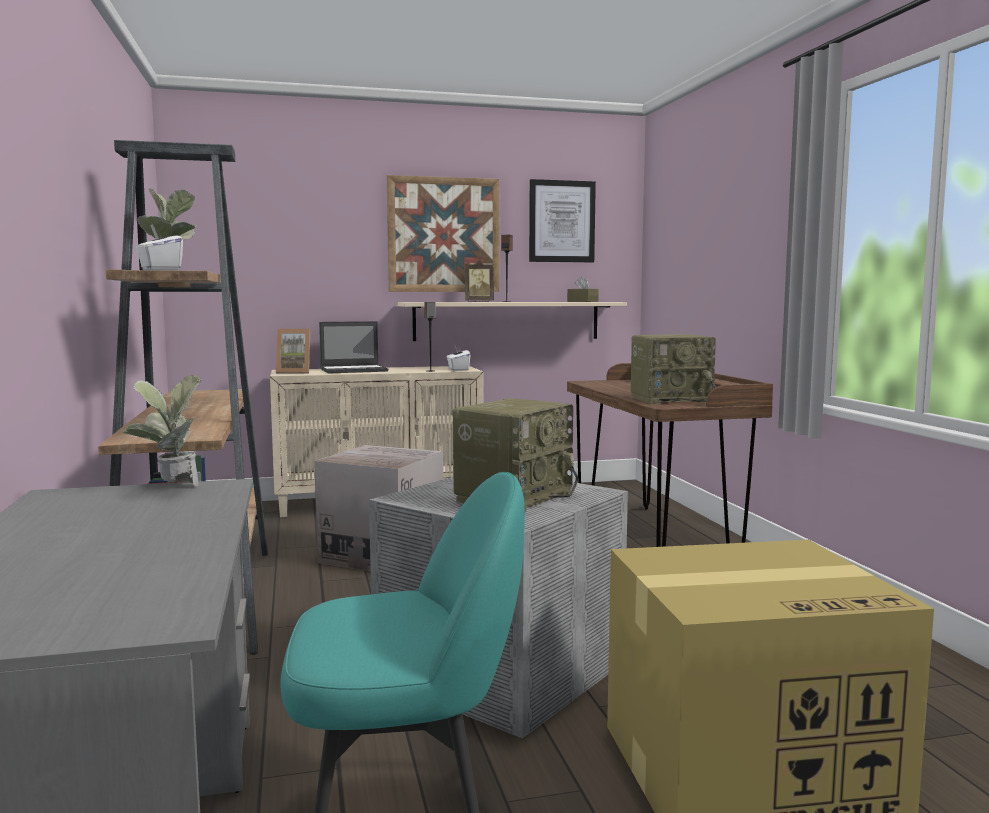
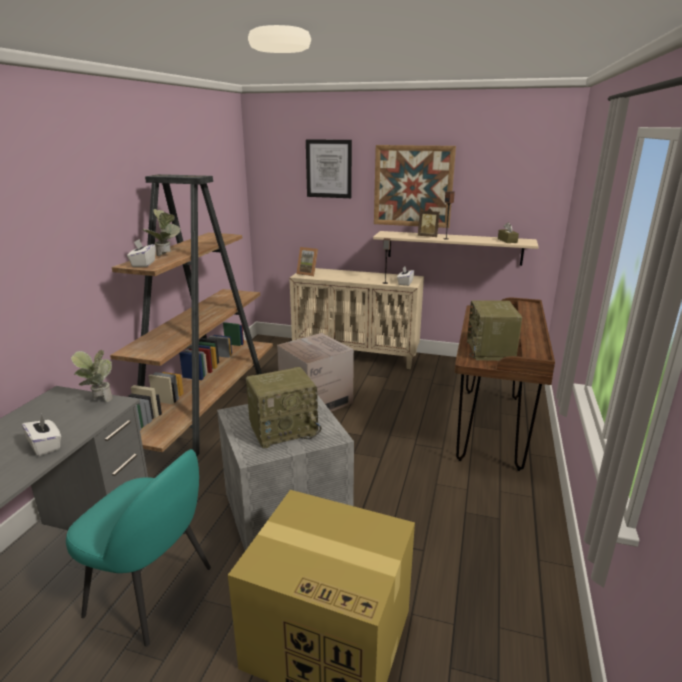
camera: 30 degrees right, 15 degrees up
laptop [319,321,388,373] -> none
picture [529,179,596,262] -> picture moved to [306,139,352,198]
radio [631,334,716,404] -> radio turned 75 degrees clockwise [467,300,522,361]
none -> white tissue box [22,414,61,456]

